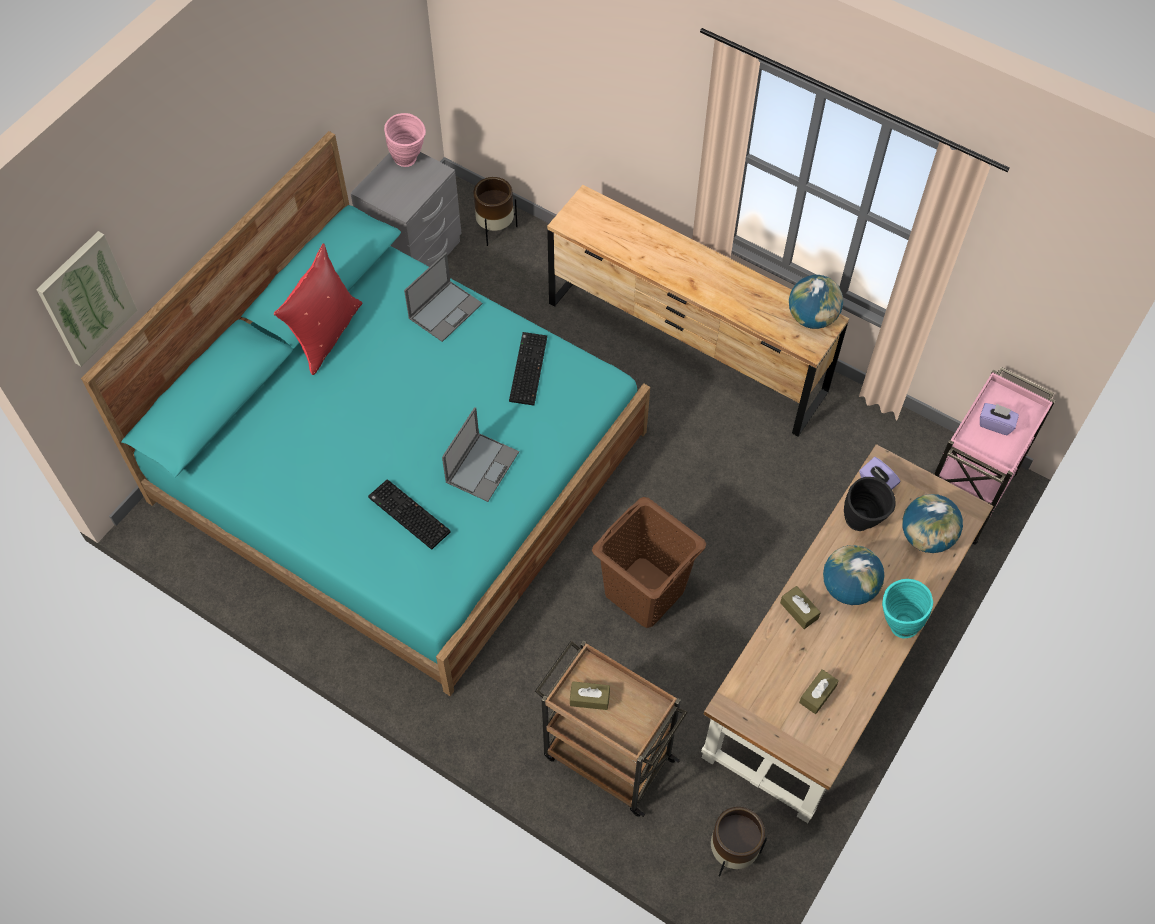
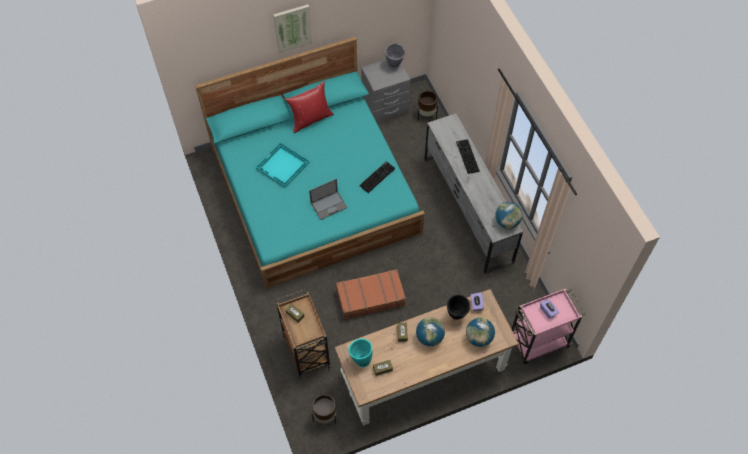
camera: 35 degrees right, 0 degrees up
picture [36,231,138,367] -> picture moved to [273,4,313,53]
keyboard [368,479,450,550] -> keyboard moved to [456,139,480,174]
pink vase [384,113,426,167] -> grey vase [385,43,405,69]
laptop [404,252,483,342] -> none
brown dresser [547,185,849,437] -> grey dresser [424,114,523,274]
brown laundry basket [592,497,706,628] -> brown suitcase [336,269,406,320]
turquoise vase [882,579,933,638] -> turquoise vase moved to [348,338,372,367]
none -> turquoise tray [256,142,309,188]

